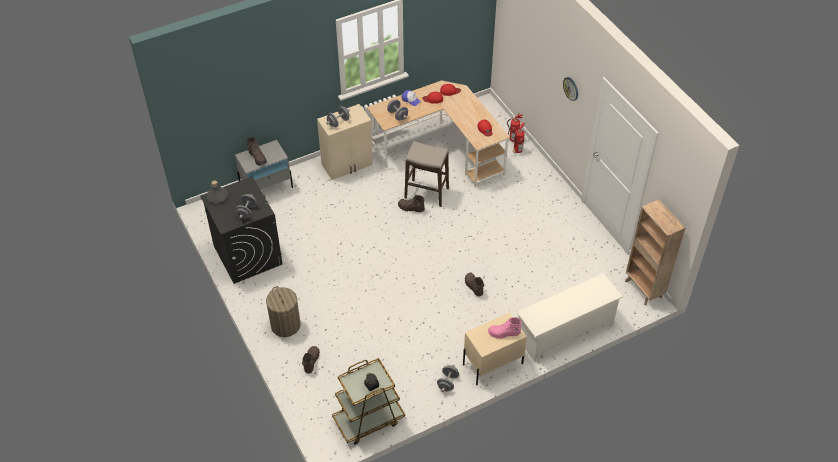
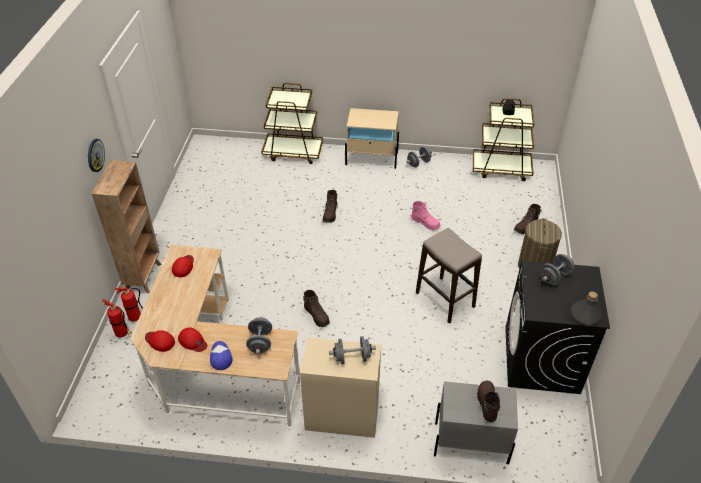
camera: 145 degrees left, 5 degrees down
stool [404,141,449,207] -> stool moved to [416,228,482,324]
pink boot [488,317,522,339] -> pink boot moved to [411,201,441,230]
white shoe rack [517,273,623,362] -> brown cart [261,83,323,164]
brown bookcase [625,199,685,305] -> brown bookcase moved to [92,160,162,294]

